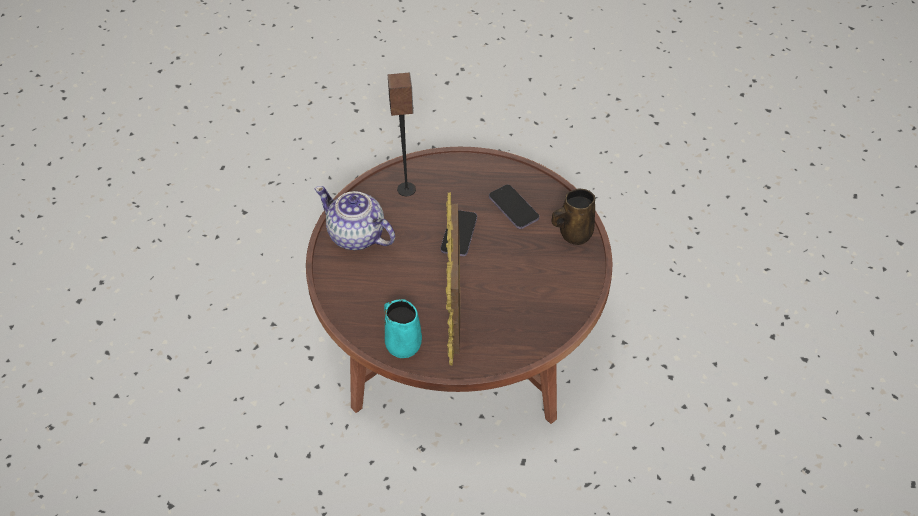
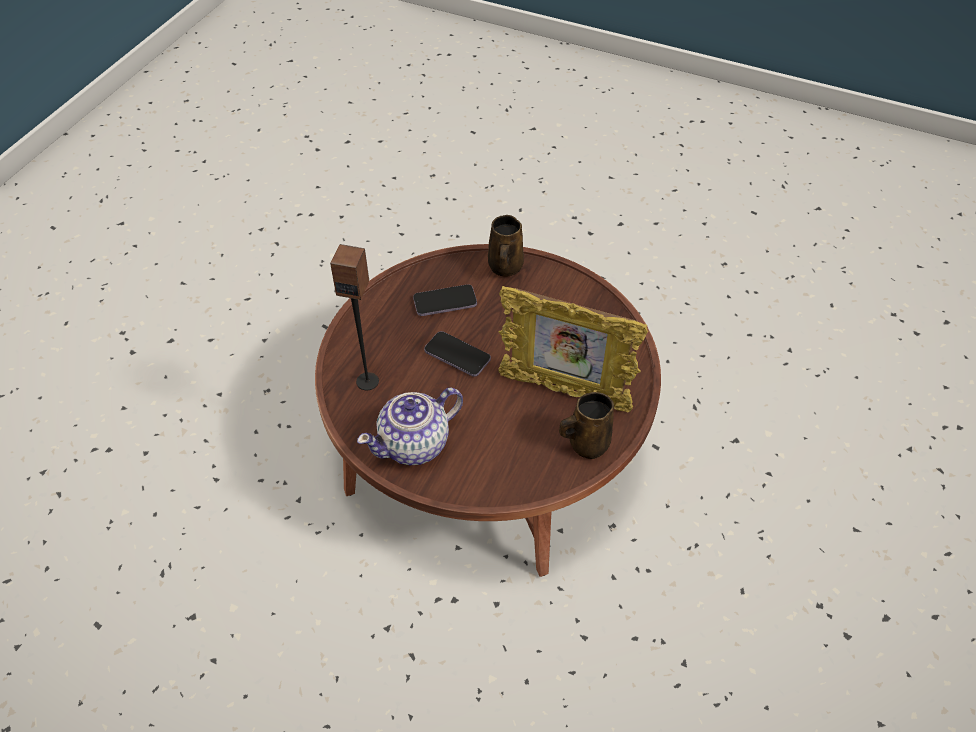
camera: 70 degrees left, 0 degrees up
turquoise mug [384,299,422,358] -> brown mug [559,392,614,459]

